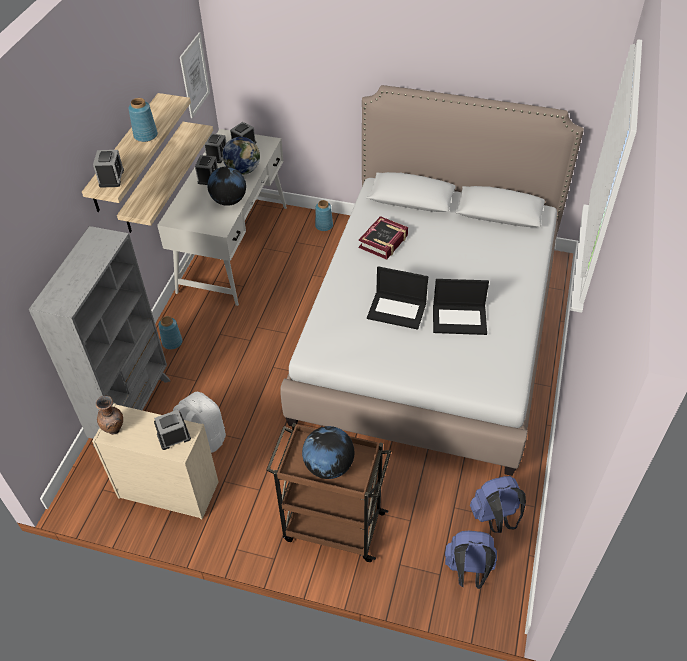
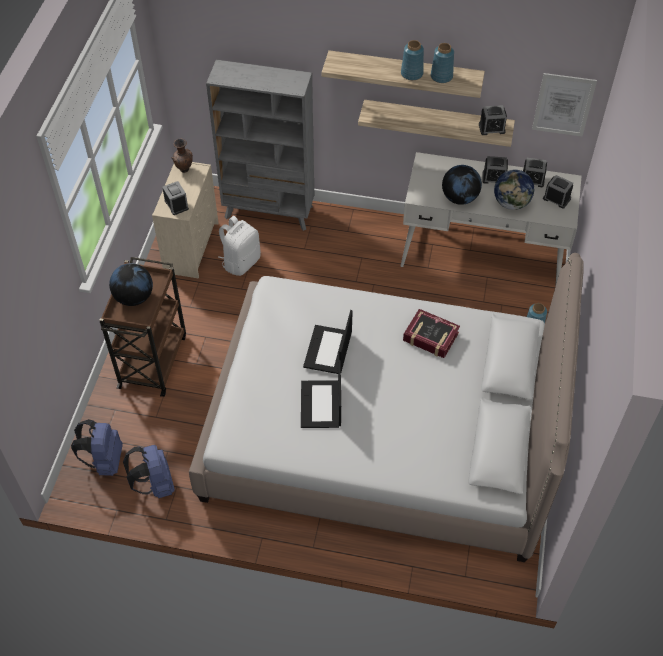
camera: 85 degrees right, 5 degrees up
alarm clock [93,150,124,188] -> alarm clock moved to [479,105,507,135]
blue vase [158,316,183,350] -> blue vase moved to [431,43,454,83]

